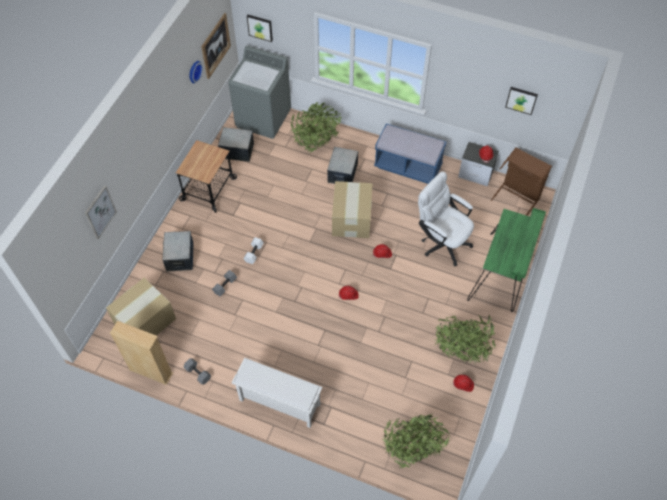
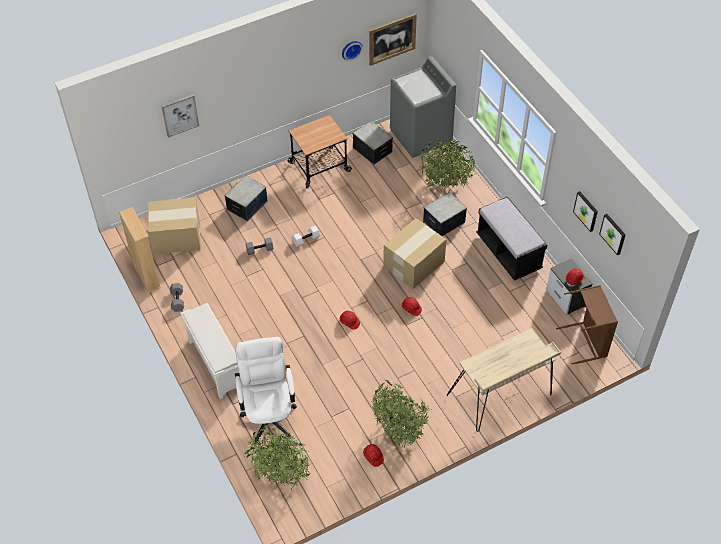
camera: 40 degrees right, 5 degrees down
picture [247,15,273,42] -> picture moved to [573,191,598,232]
blue bench [374,123,446,184] -> black bench [476,196,547,281]
white office chair [418,171,474,266] -> white office chair moved to [235,337,297,445]
green desk [467,208,546,312] -> beige desk [447,328,561,432]

